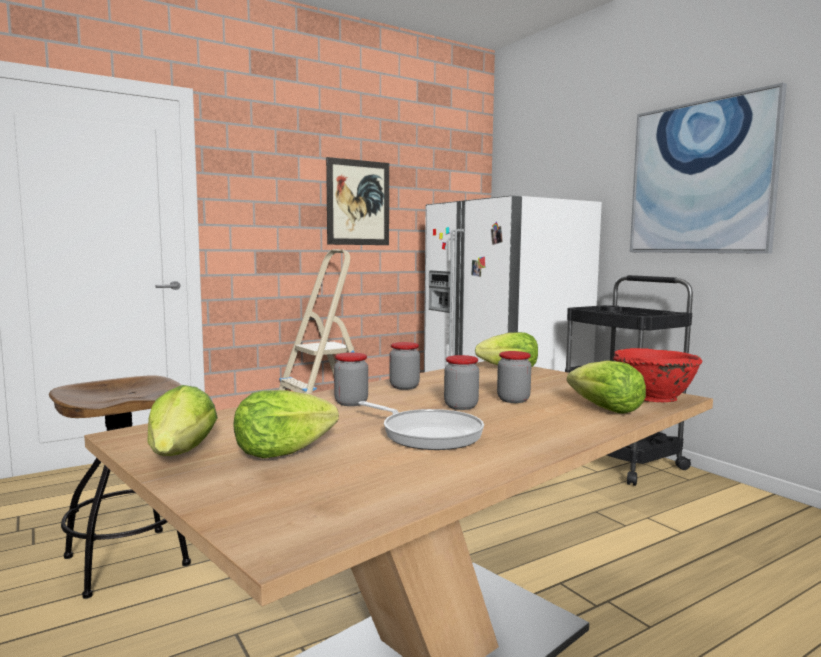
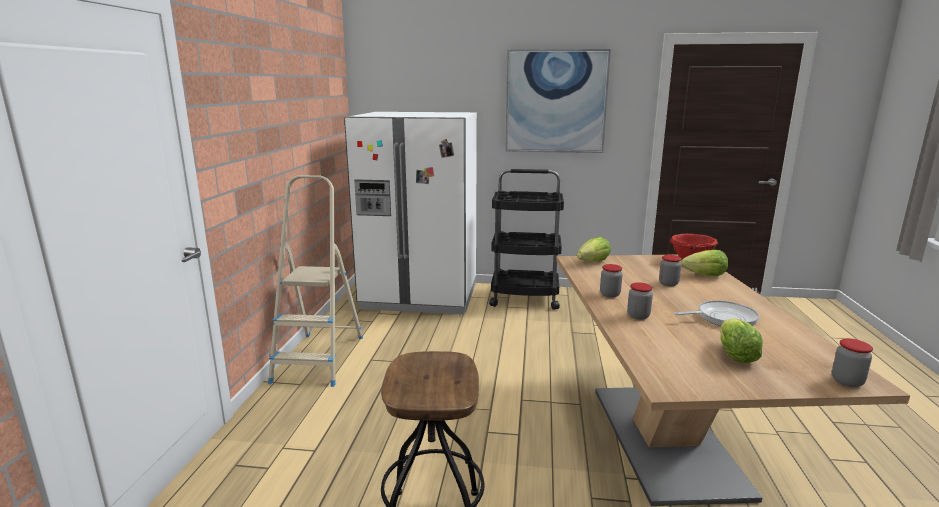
camera: 50 degrees left, 10 degrees up
lettuce [148,385,218,456] -> none
picture [326,157,389,245] -> none
jar [444,355,479,410] -> jar moved to [832,339,873,387]

